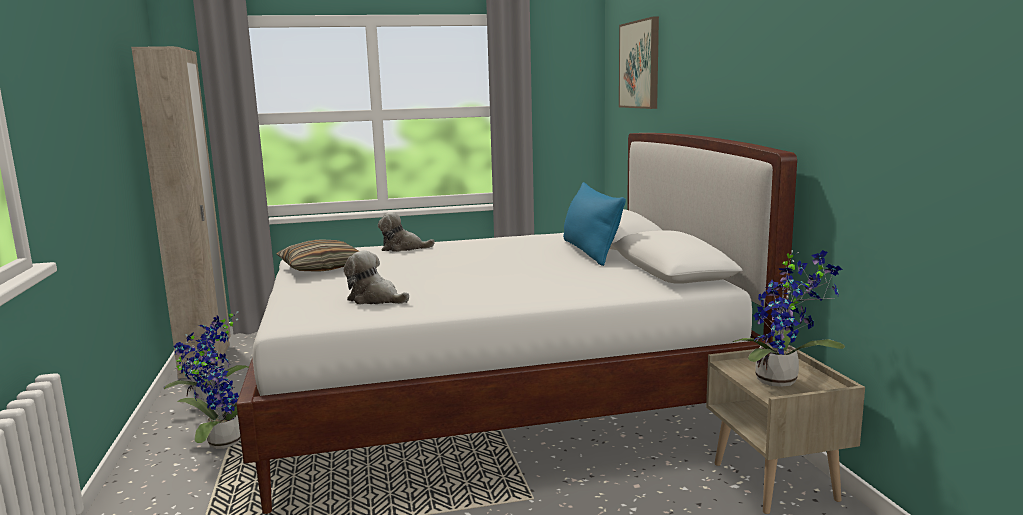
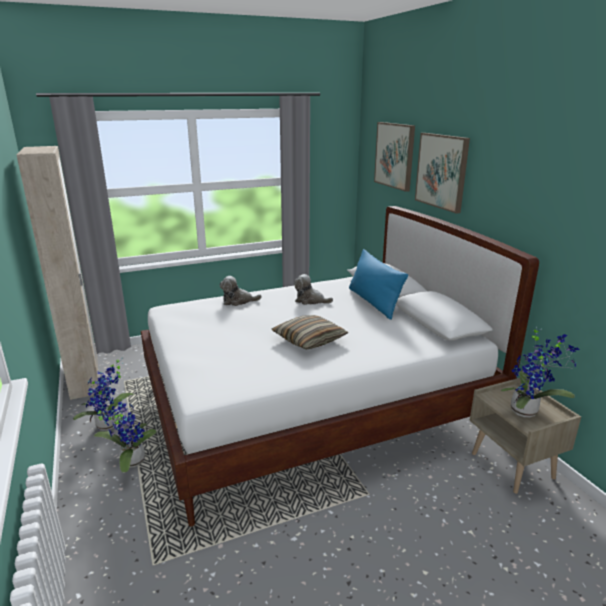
camera: 10 degrees left, 10 degrees up
pillow [276,239,358,272] -> pillow moved to [271,315,349,350]
plush toy [344,250,409,304] -> plush toy moved to [294,274,333,305]
none -> picture [415,133,470,214]

